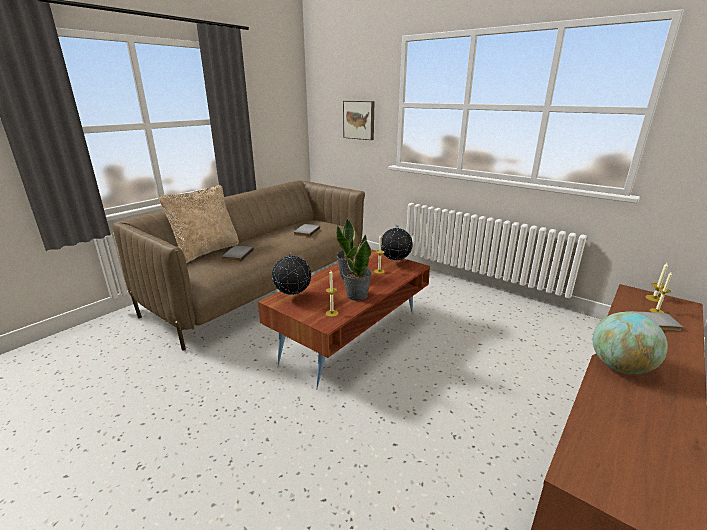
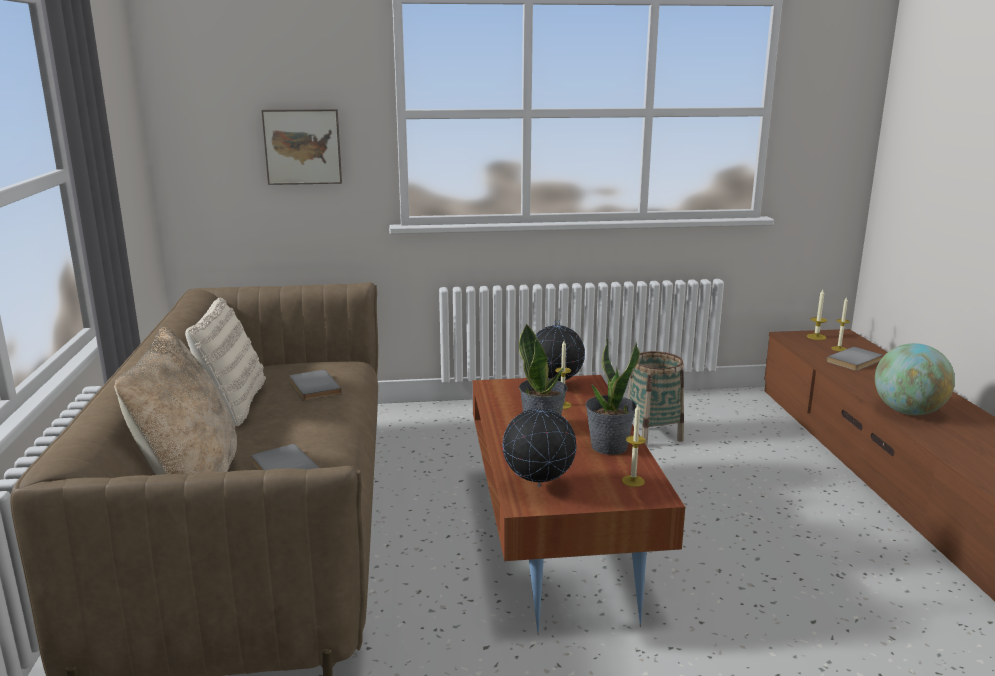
camera: 45 degrees left, 5 degrees down
none -> beige pillow [185,298,266,426]
none -> basket [627,351,684,446]

